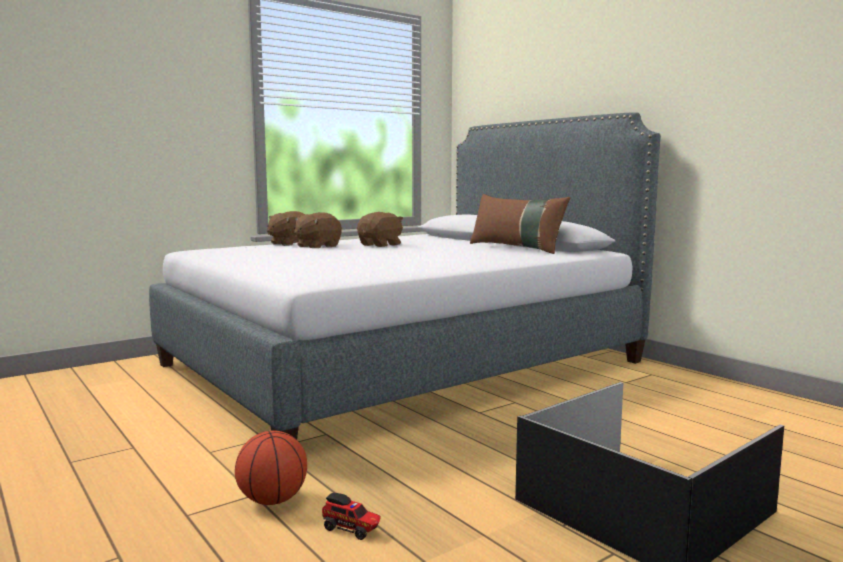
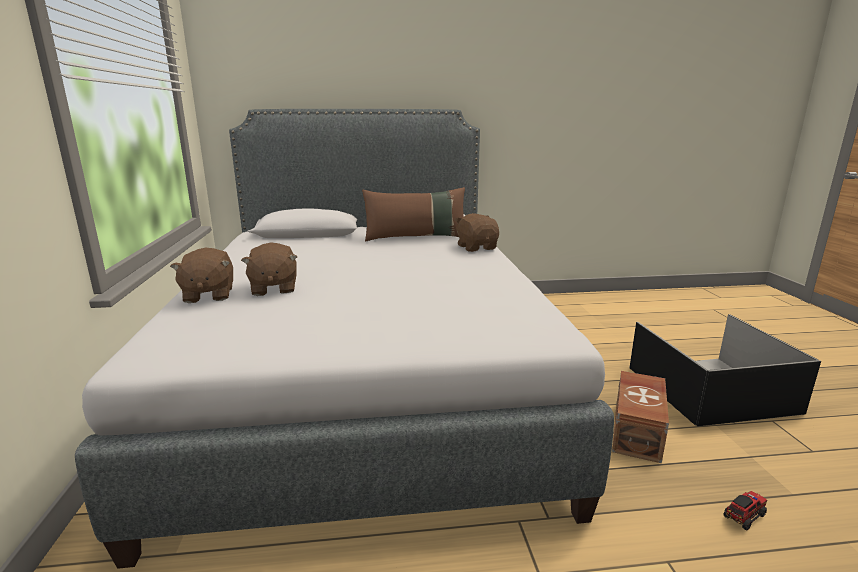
camera: 60 degrees left, 10 degrees up
basketball [235,430,307,505] -> none
brown plush toy [357,212,403,247] -> brown plush toy moved to [454,213,499,252]
none -> brown storage box [612,371,669,463]

